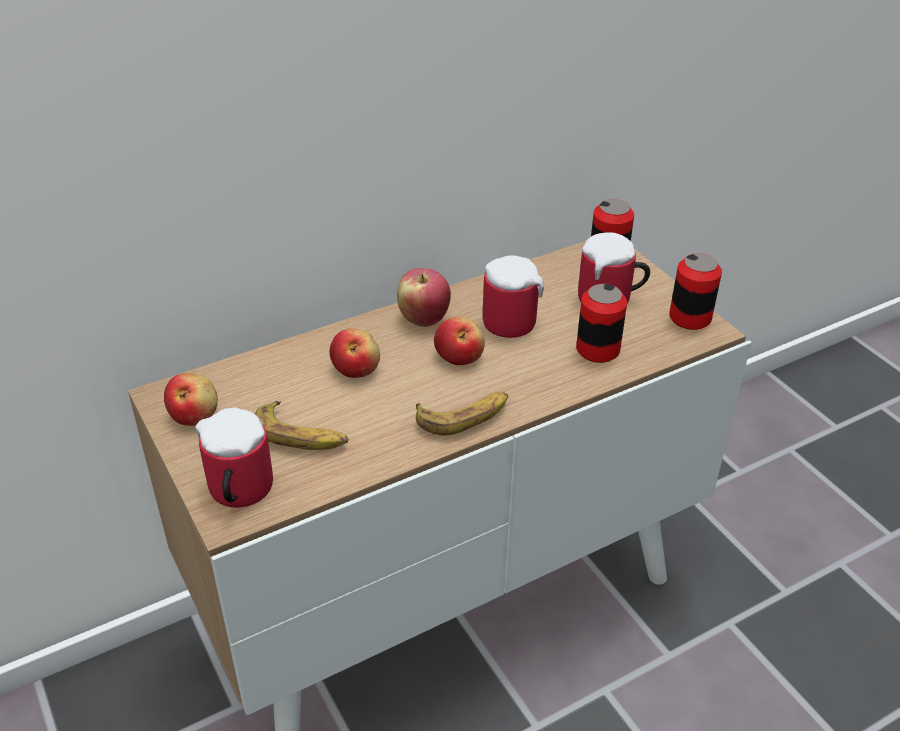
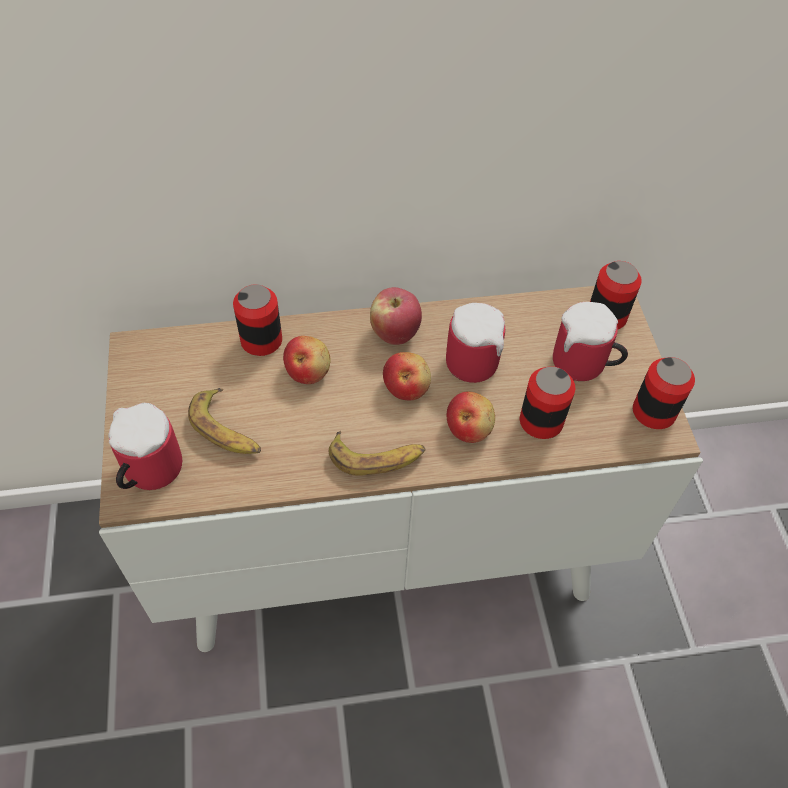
camera: 20 degrees right, 15 degrees up
apple [164,373,218,426] -> apple moved to [447,392,495,443]
none -> can [233,284,282,356]

